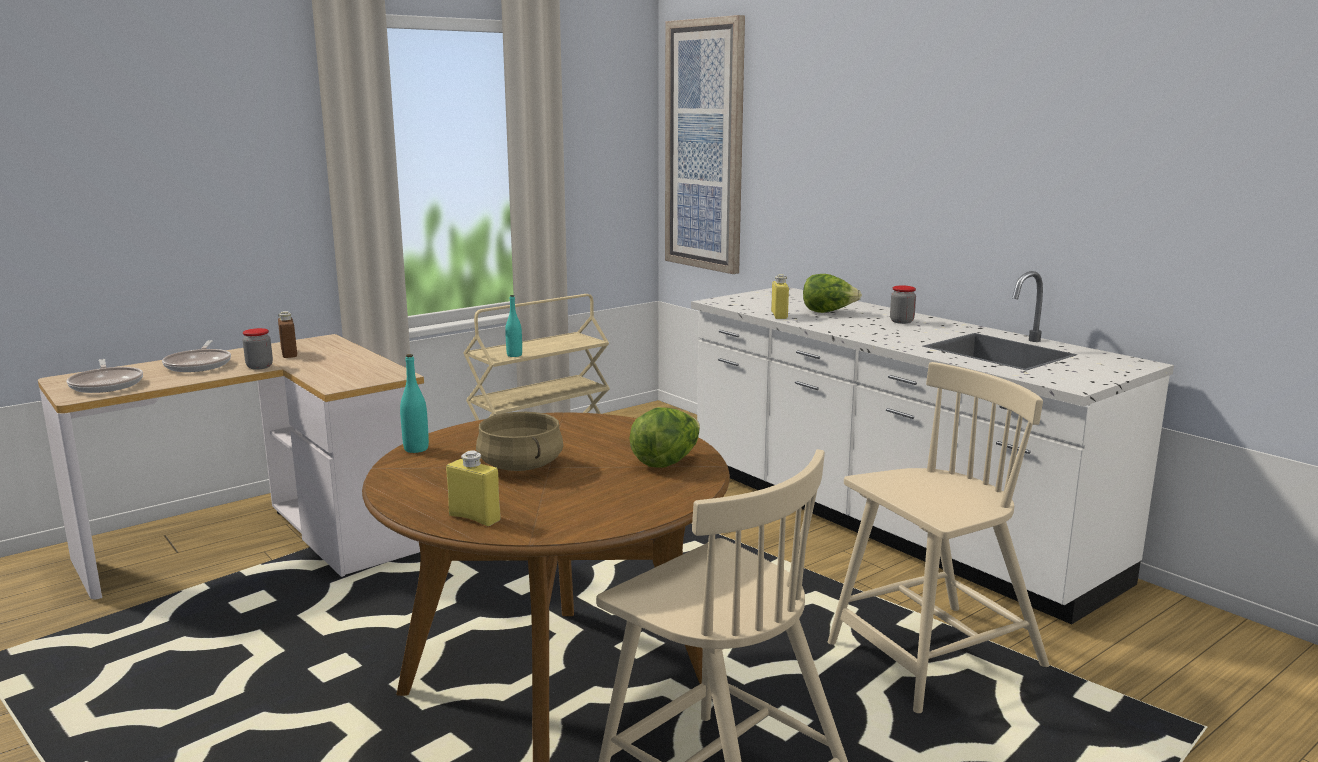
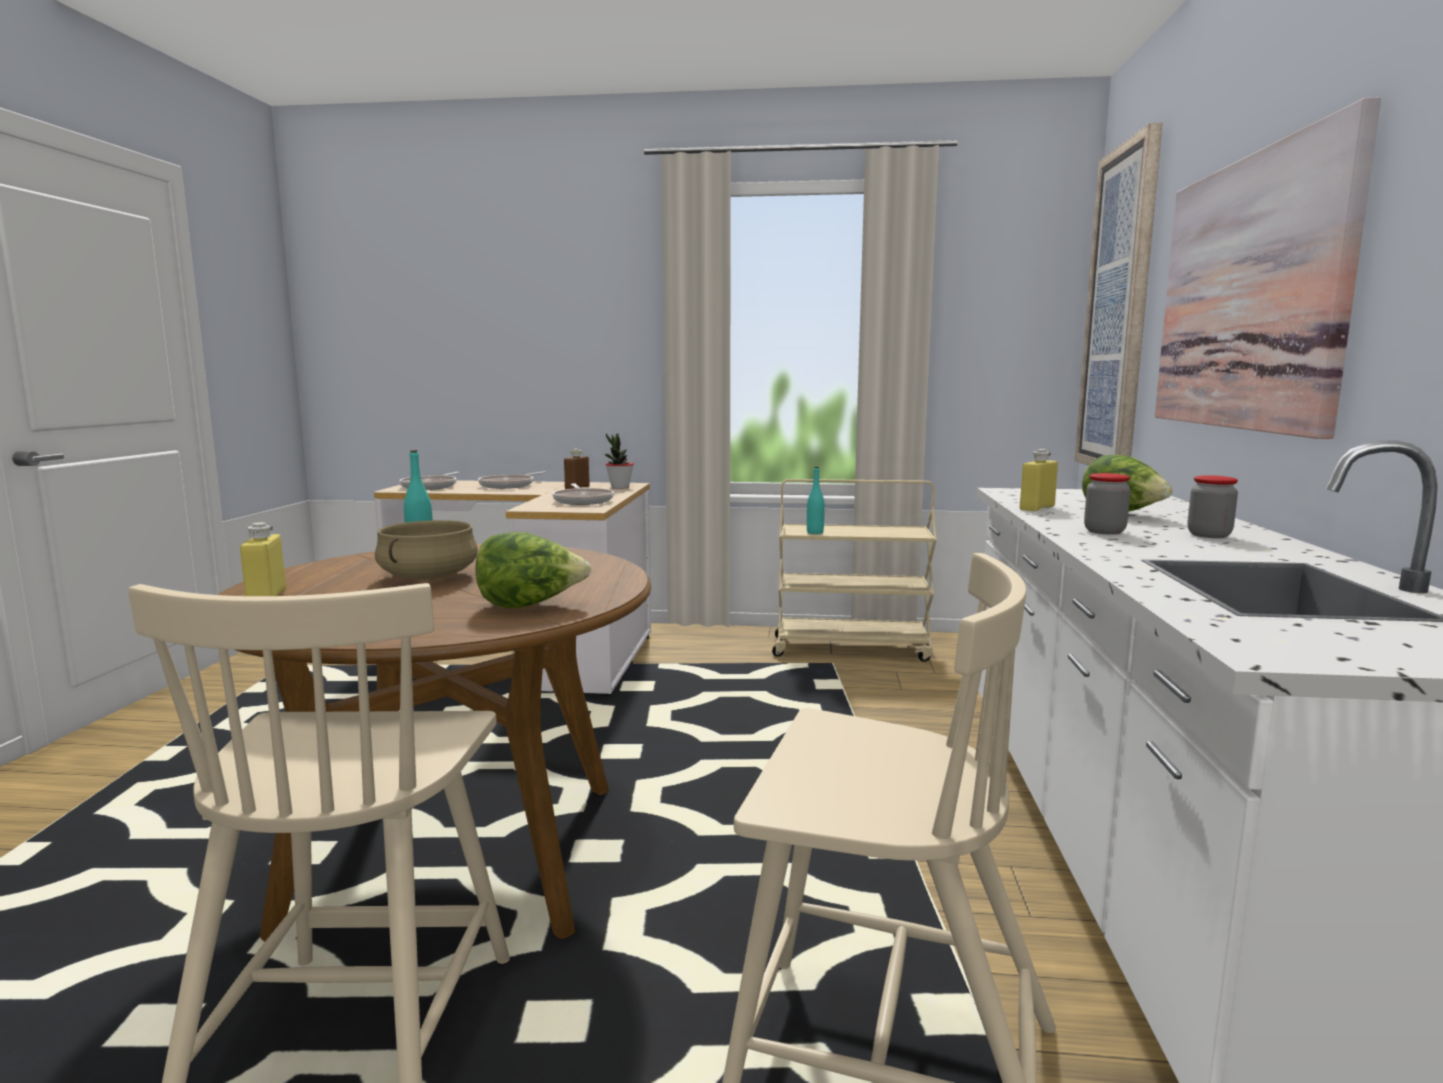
camera: 45 degrees right, 5 degrees down
jar [243,328,273,370] -> jar moved to [1084,473,1130,535]
none -> frying pan [552,484,614,505]
none -> potted plant [605,434,634,489]
none -> picture [1155,97,1381,439]

